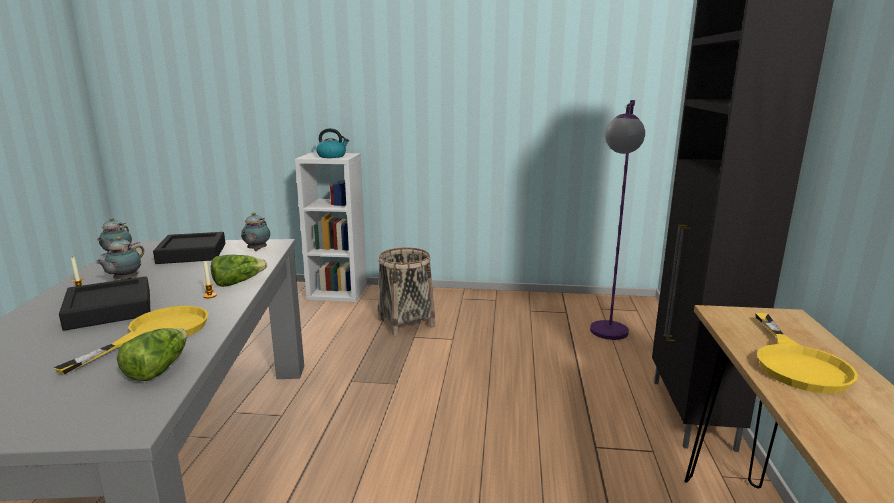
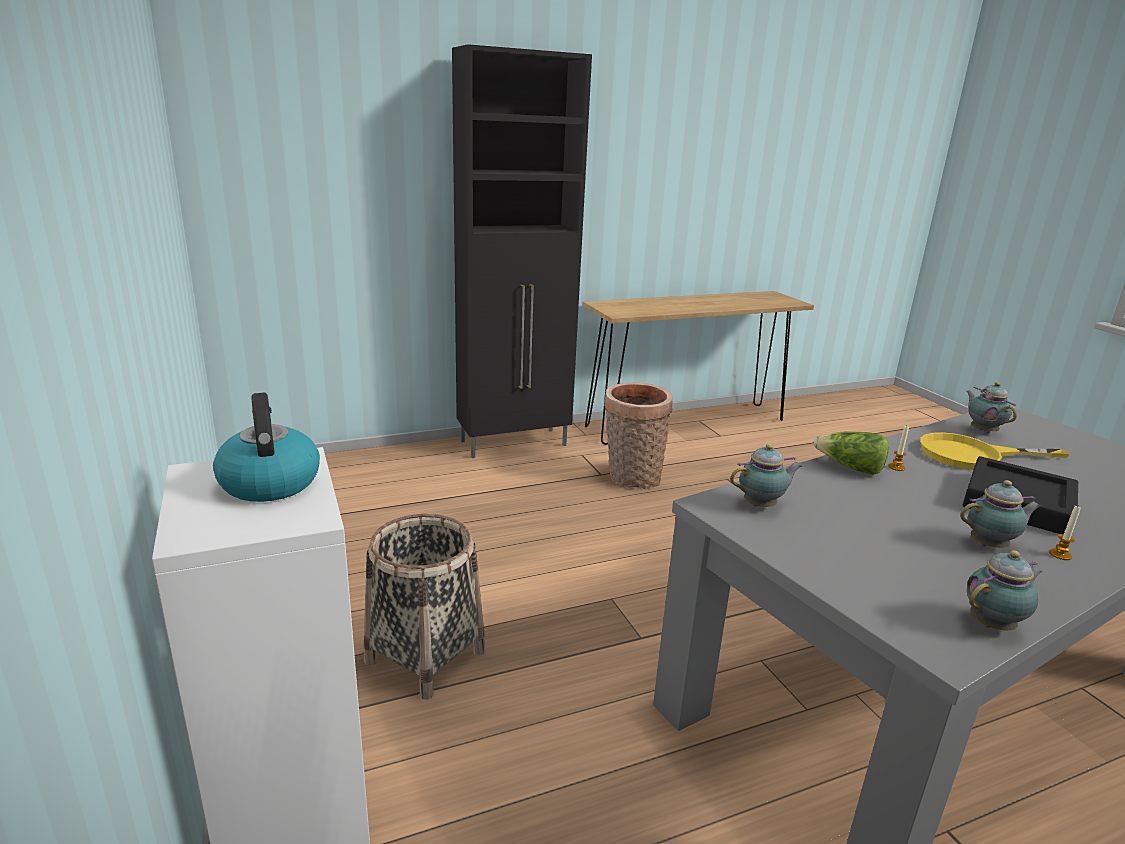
camera: 120 degrees left, 5 degrees up
lettuce [117,328,187,381] -> teapot [966,382,1017,434]
black tray [153,232,225,264] -> none
purple floor lamp [590,100,645,340] -> none
yellow frying pan [755,313,858,393] -> none
none -> basket [604,383,673,490]

